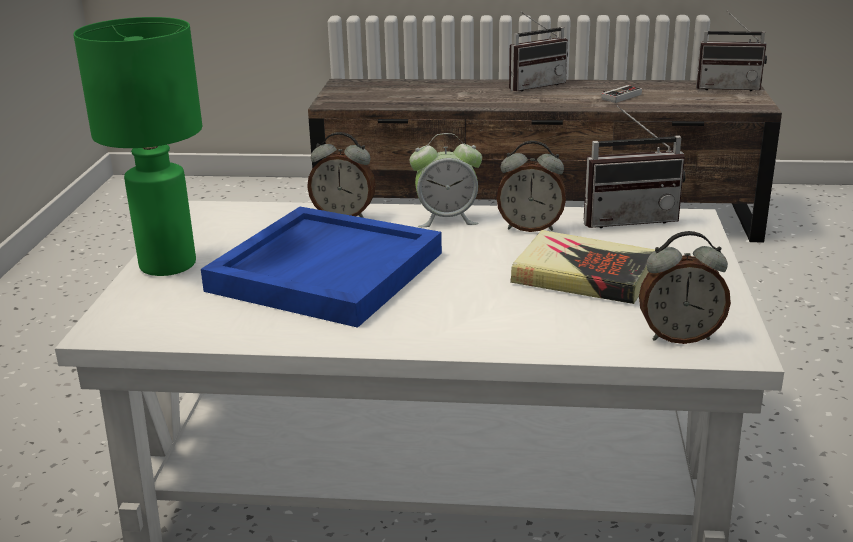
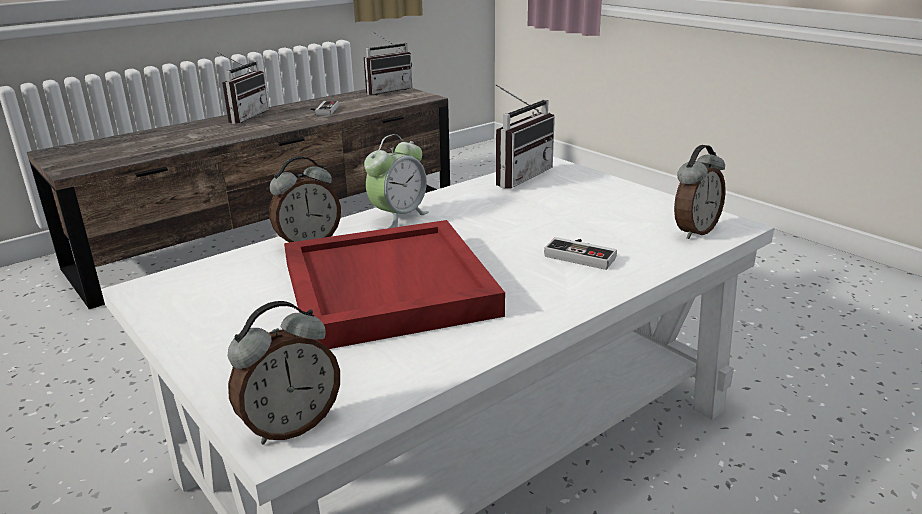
camera: 45 degrees left, 0 degrees up
green table lamp [73,17,202,276] -> none
blue tray [201,207,442,328] -> red tray [284,220,505,349]
alarm clock [497,141,566,232] -> alarm clock moved to [228,301,340,445]
book [510,230,655,304] -> none
none -> game controller [544,237,617,270]

